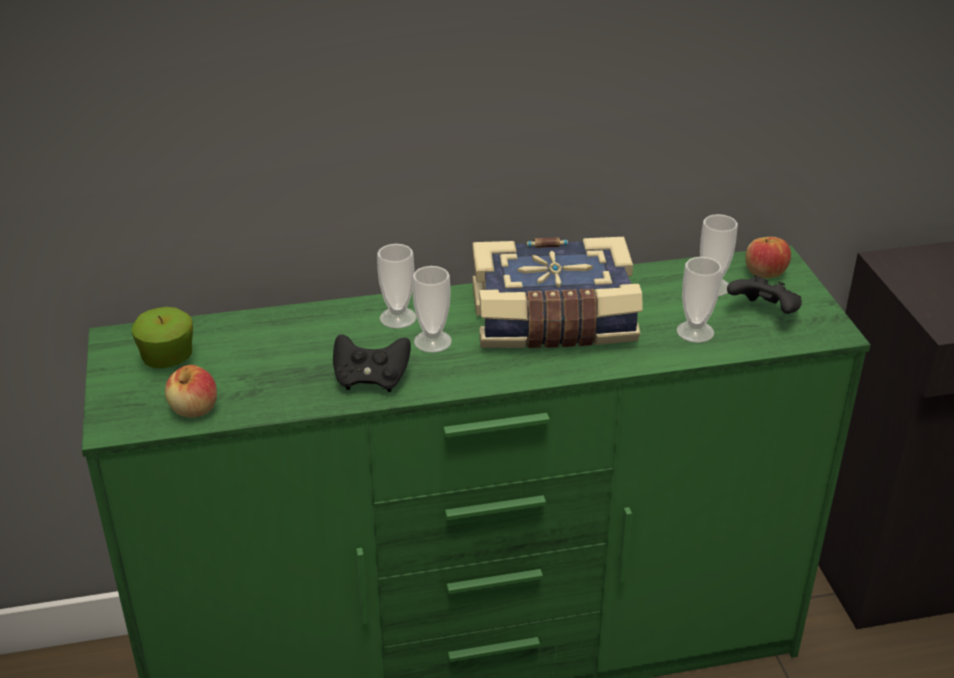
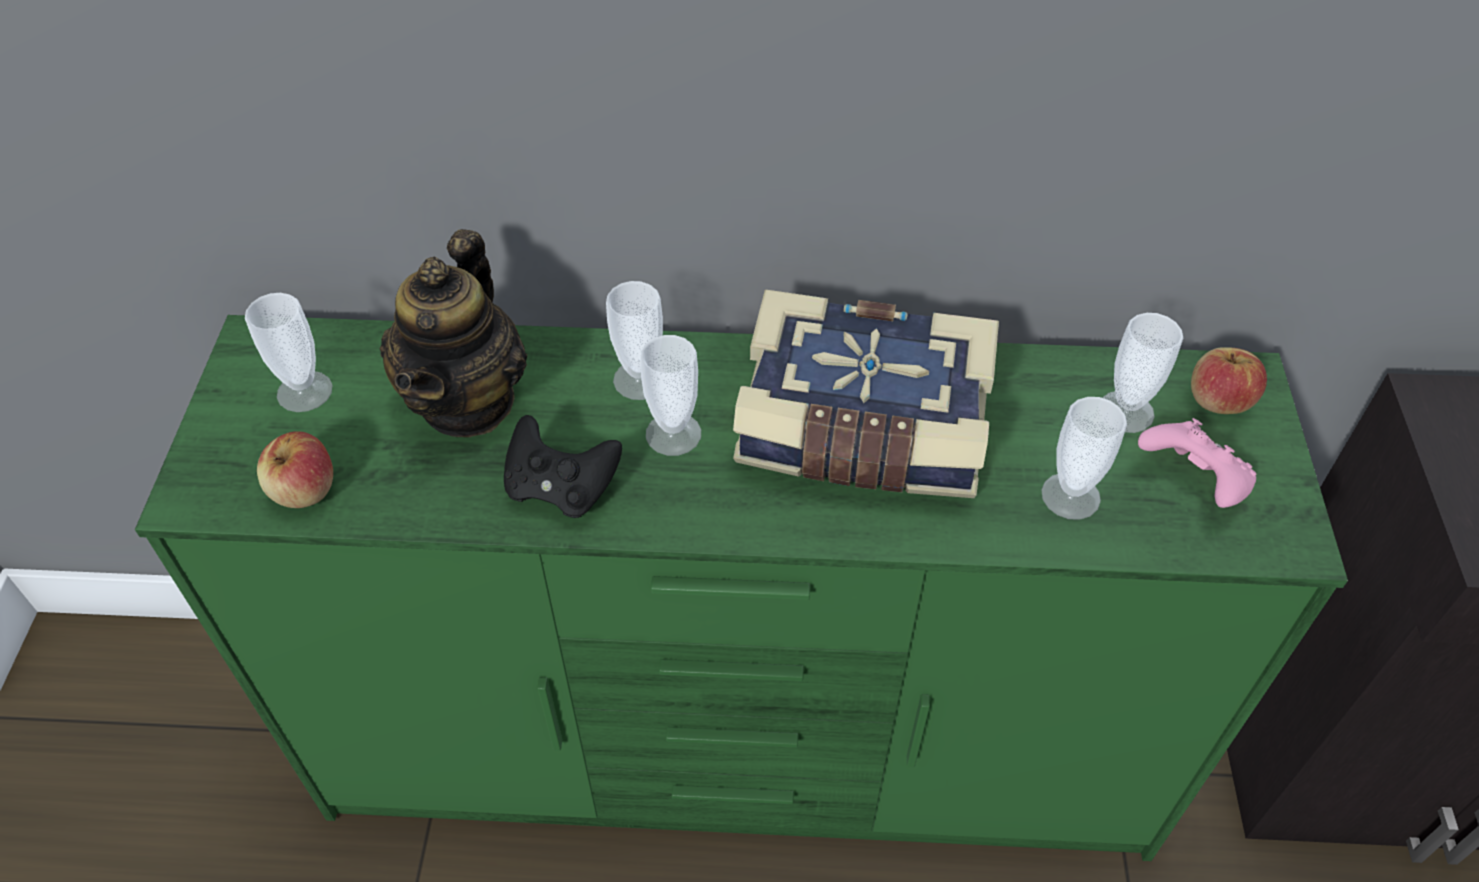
camera: 15 degrees right, 15 degrees up
apple [131,307,193,368] -> cup [245,293,332,412]
black game controller [727,275,802,314] -> pink game controller [1138,418,1257,508]
none -> teapot [380,229,527,437]

